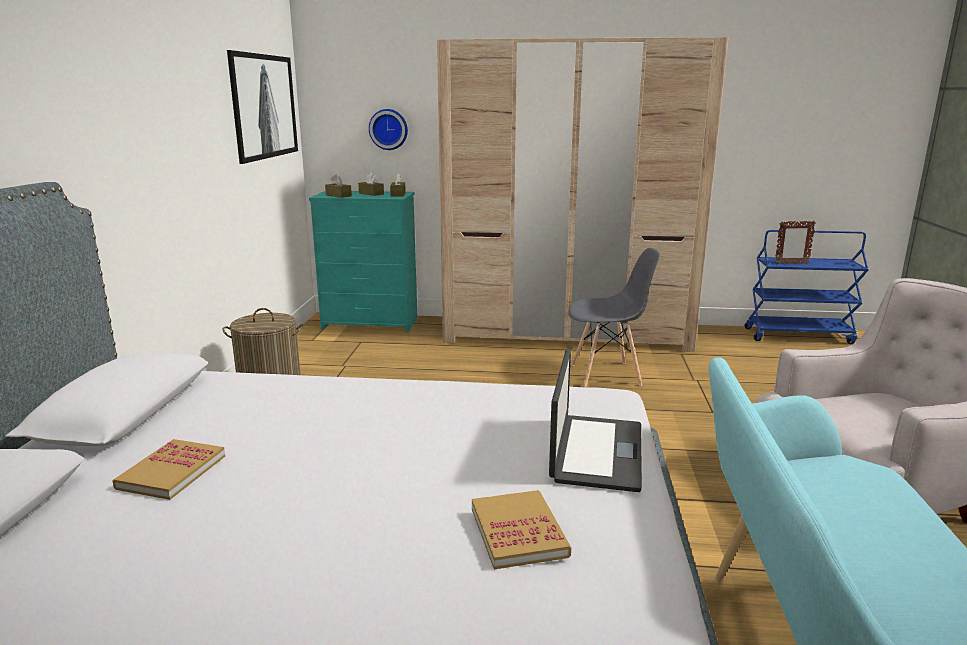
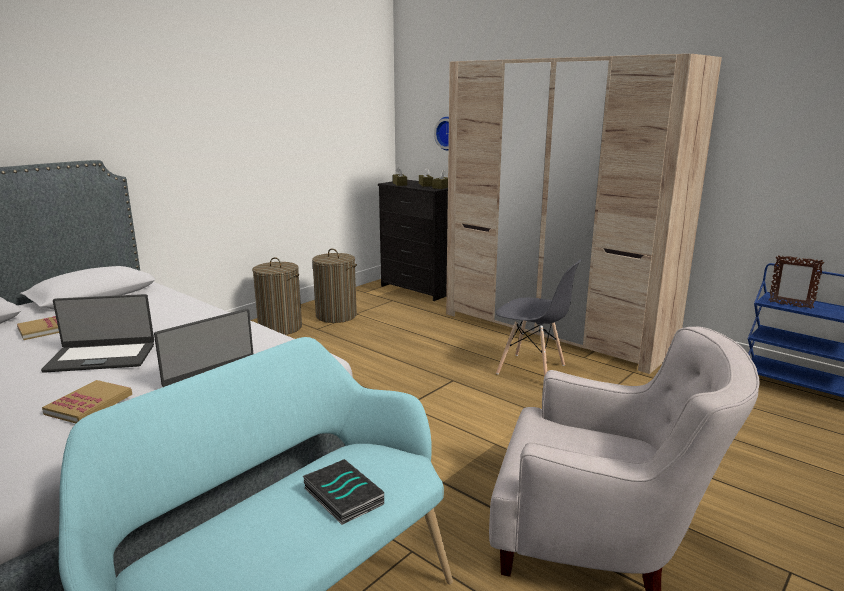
camera: 35 degrees right, 0 degrees up
picture [227,50,298,164] -> none
turquoise dresser [309,191,418,333] -> black dresser [378,180,448,301]
none -> laptop [41,294,154,373]
none -> book [303,459,384,525]
none -> laundry basket [312,248,357,323]

